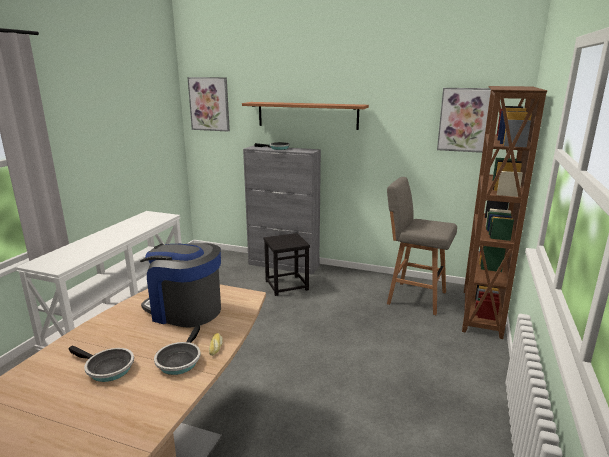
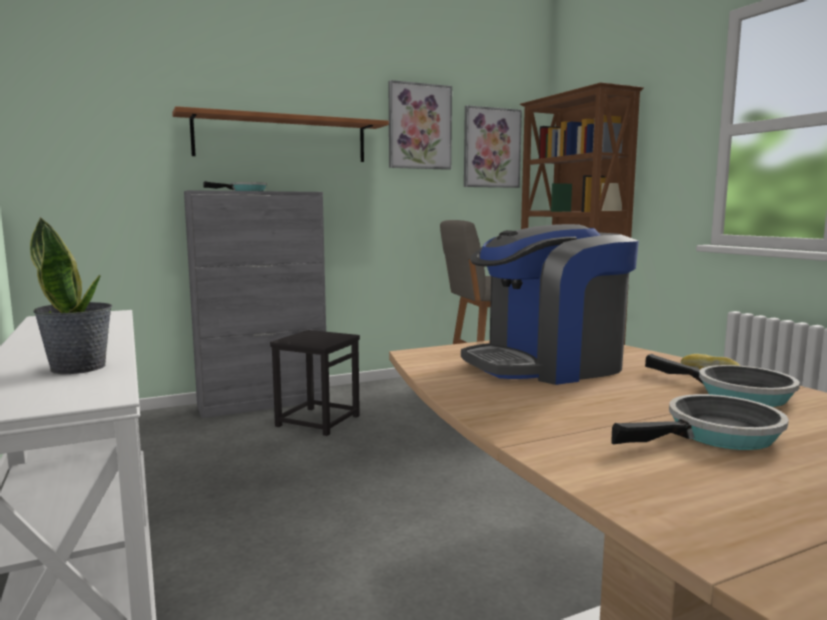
camera: 45 degrees left, 10 degrees down
picture [187,77,230,132] -> picture moved to [389,80,452,170]
none -> potted plant [30,217,112,374]

